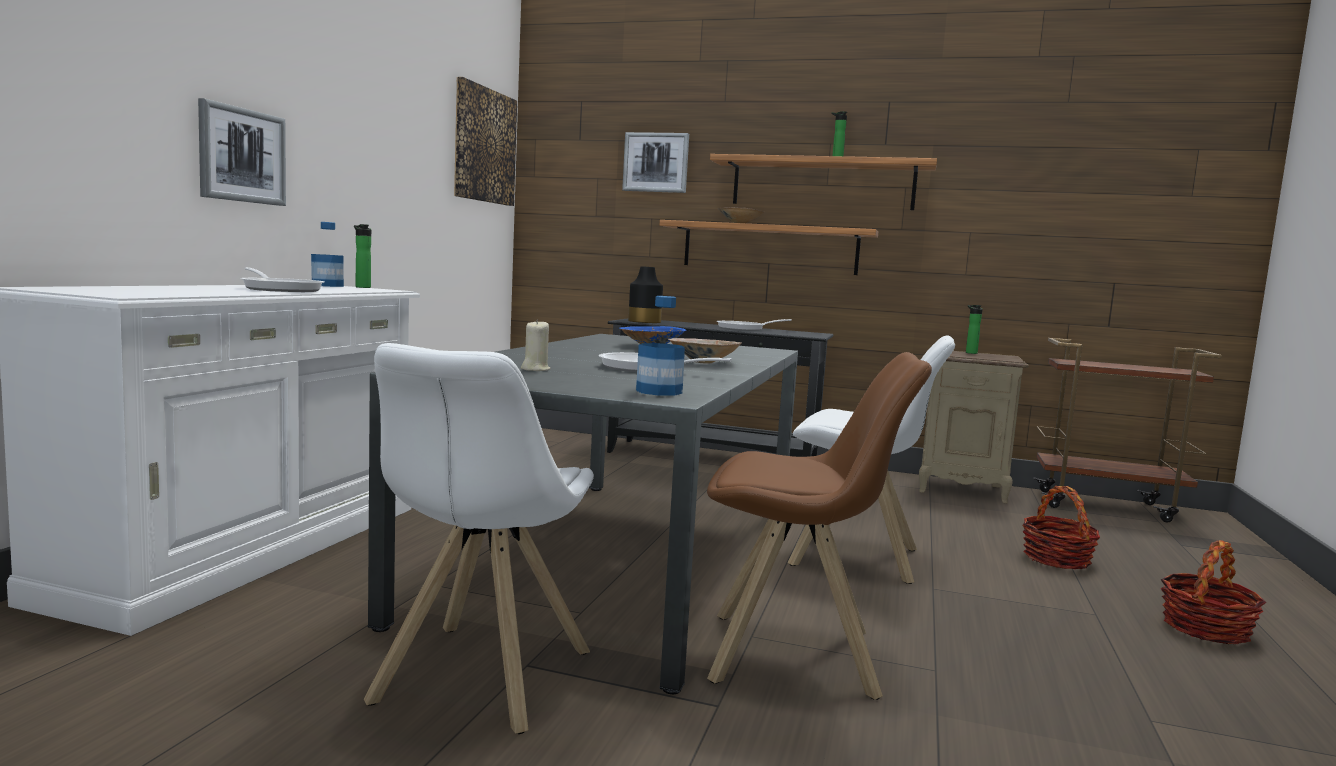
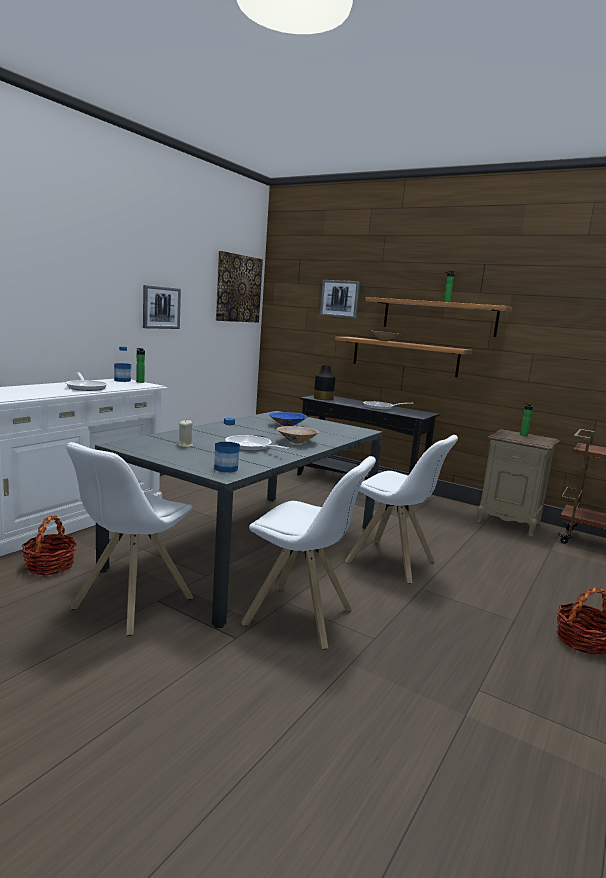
camera: 15 degrees right, 5 degrees up
picture [198,98,286,206] -> picture moved to [143,285,181,329]
brown chair [707,352,932,700] -> white chair [241,456,376,650]
basket [1022,486,1100,570] -> basket moved to [22,515,77,575]

